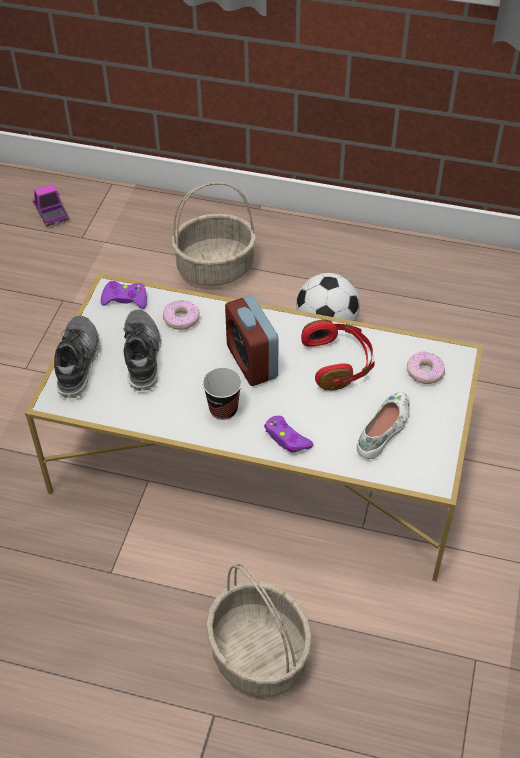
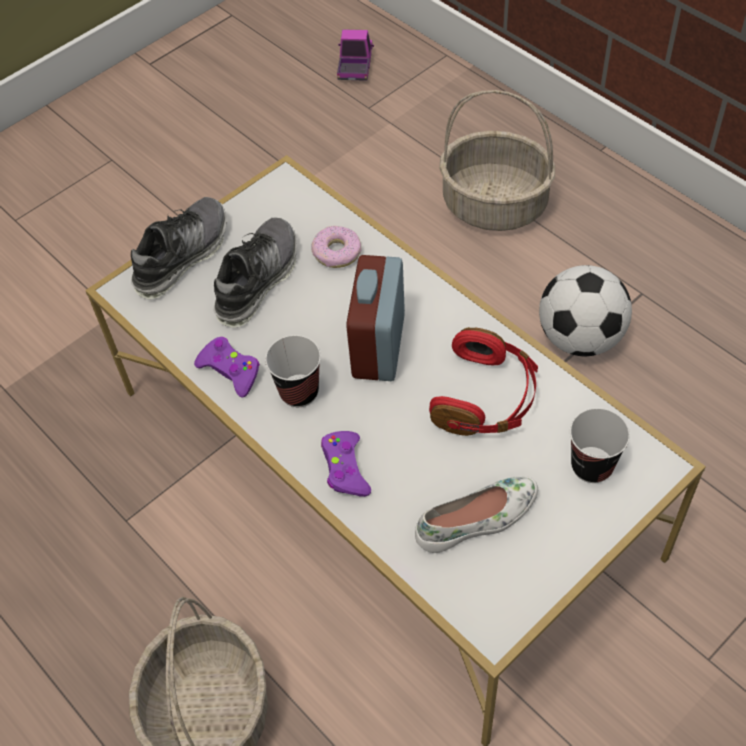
camera: 35 degrees right, 5 degrees up
purple game controller [100,281,147,309] -> purple game controller moved to [194,337,260,397]
donut [407,351,445,384] -> cup [570,408,630,483]

